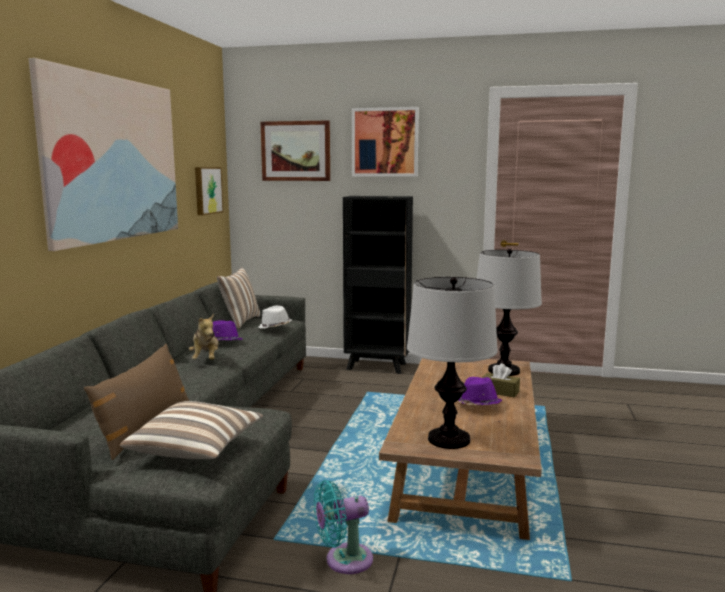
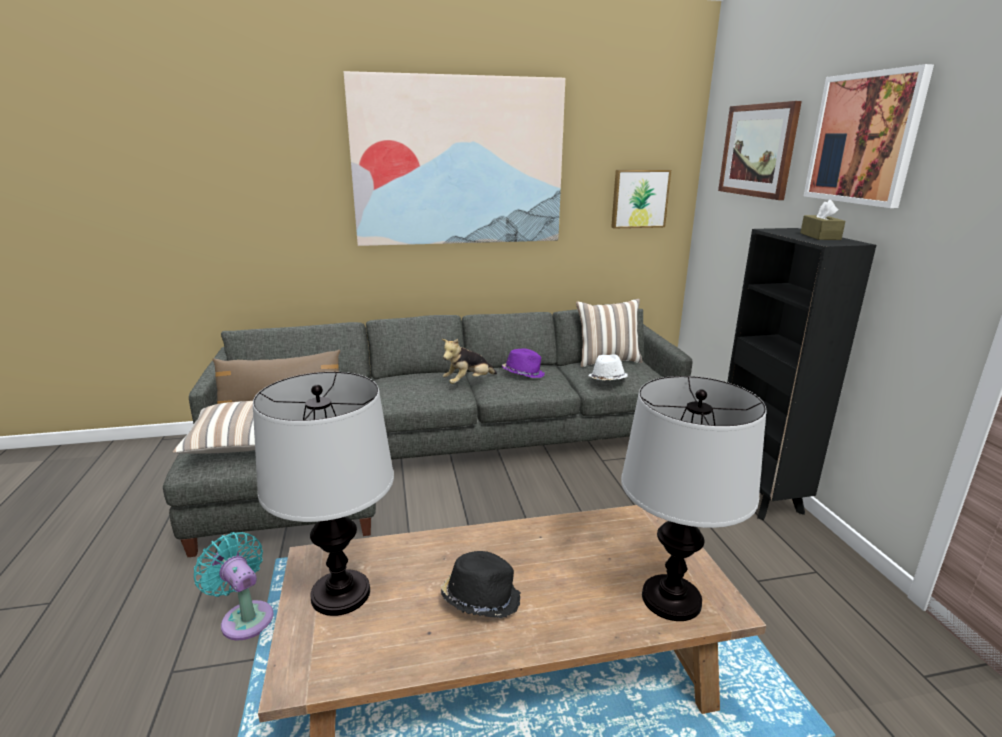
camera: 65 degrees right, 10 degrees up
purple hat [458,377,502,405] -> black hat [441,551,521,618]
brown tissue box [482,363,520,398] -> brown tissue box moved to [800,199,846,240]

